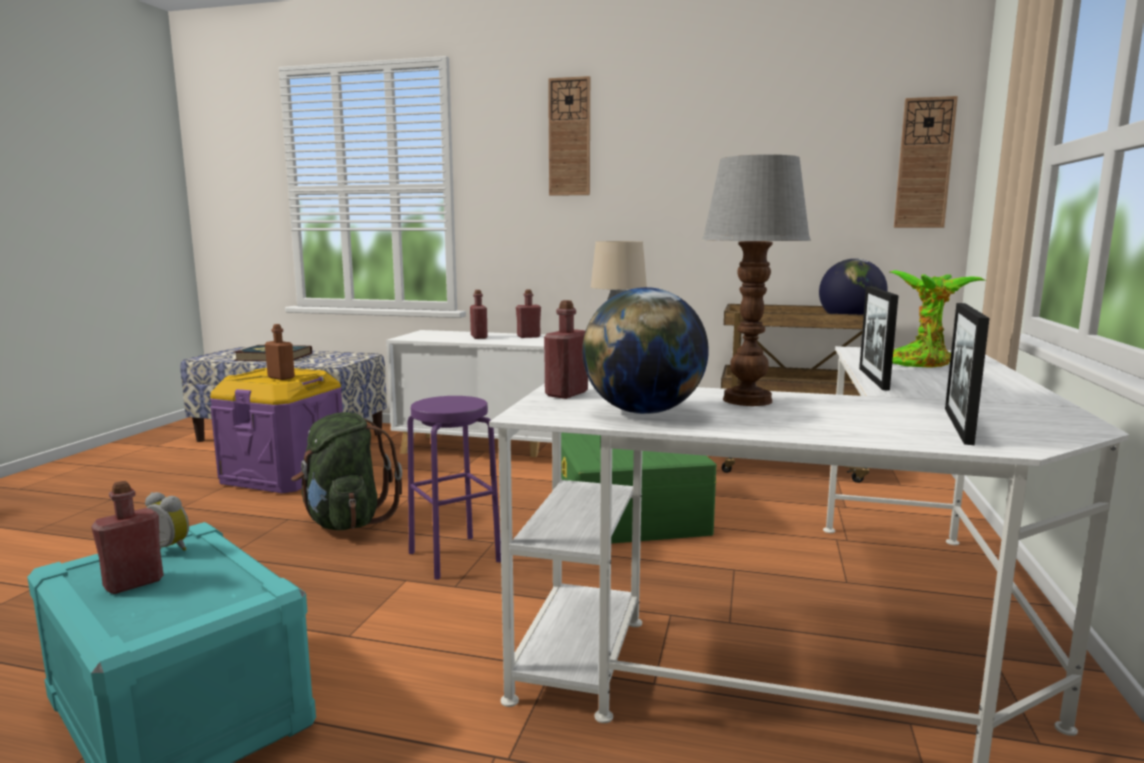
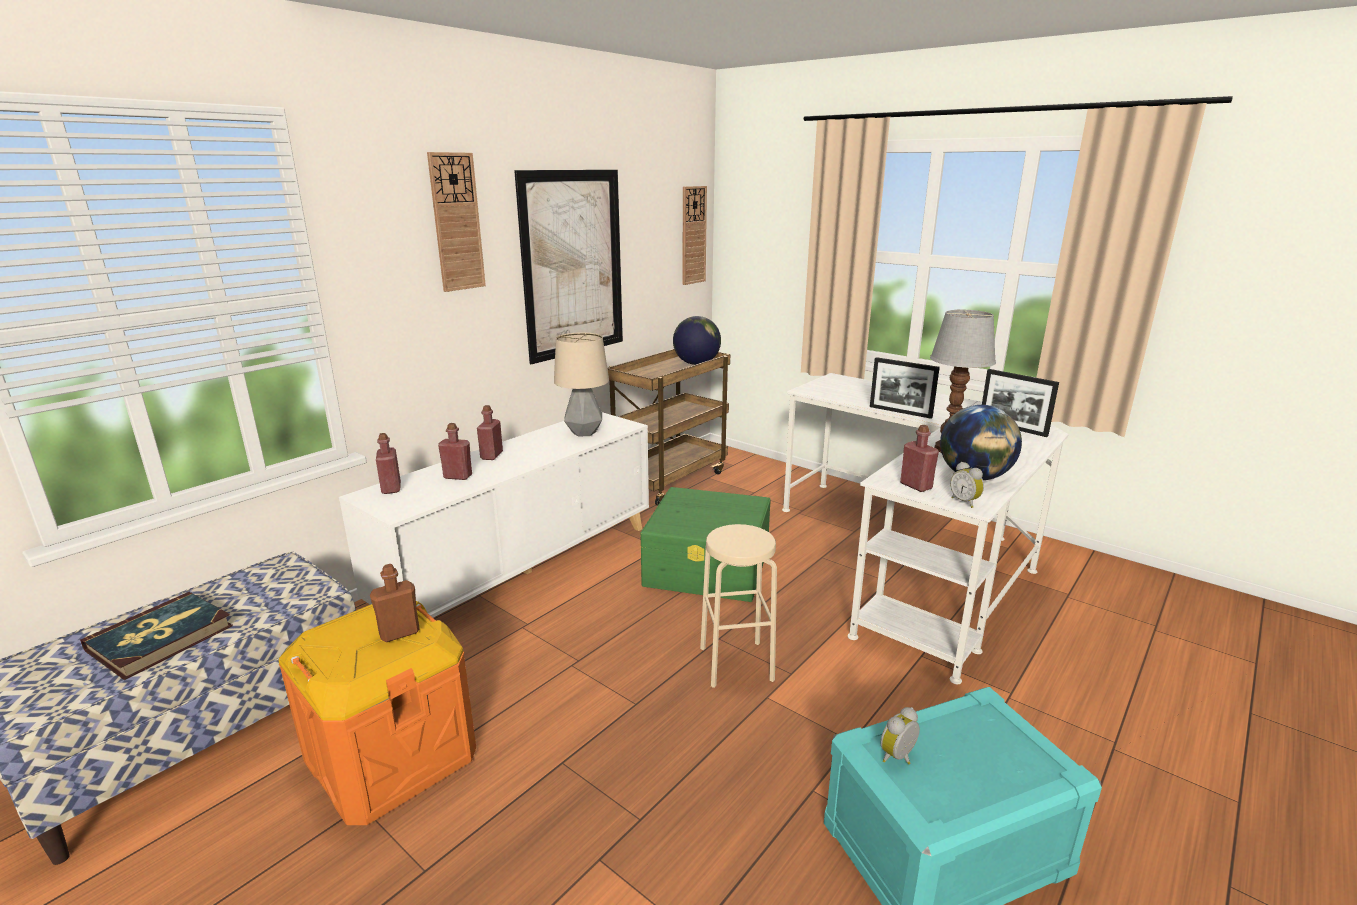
camera: 65 degrees left, 10 degrees up
red bottle [91,481,164,594] -> red bottle moved to [376,433,401,494]
purple storage box [210,368,343,493] -> orange storage box [279,601,476,825]
green backpack [291,412,402,530] -> none
purple stool [408,396,501,580] -> beige stool [700,524,777,688]
potted plant [890,270,986,367] -> none
none -> picture [514,170,623,364]
none -> alarm clock [950,462,984,508]

